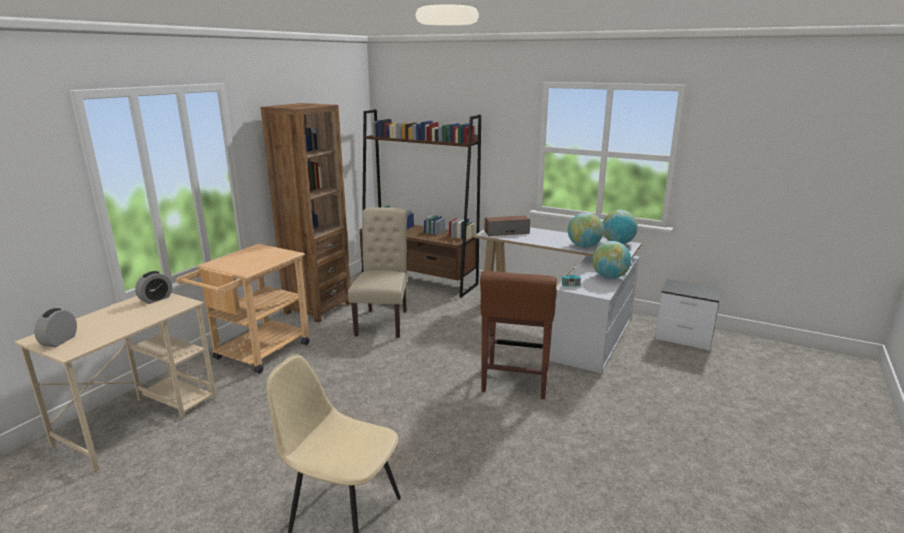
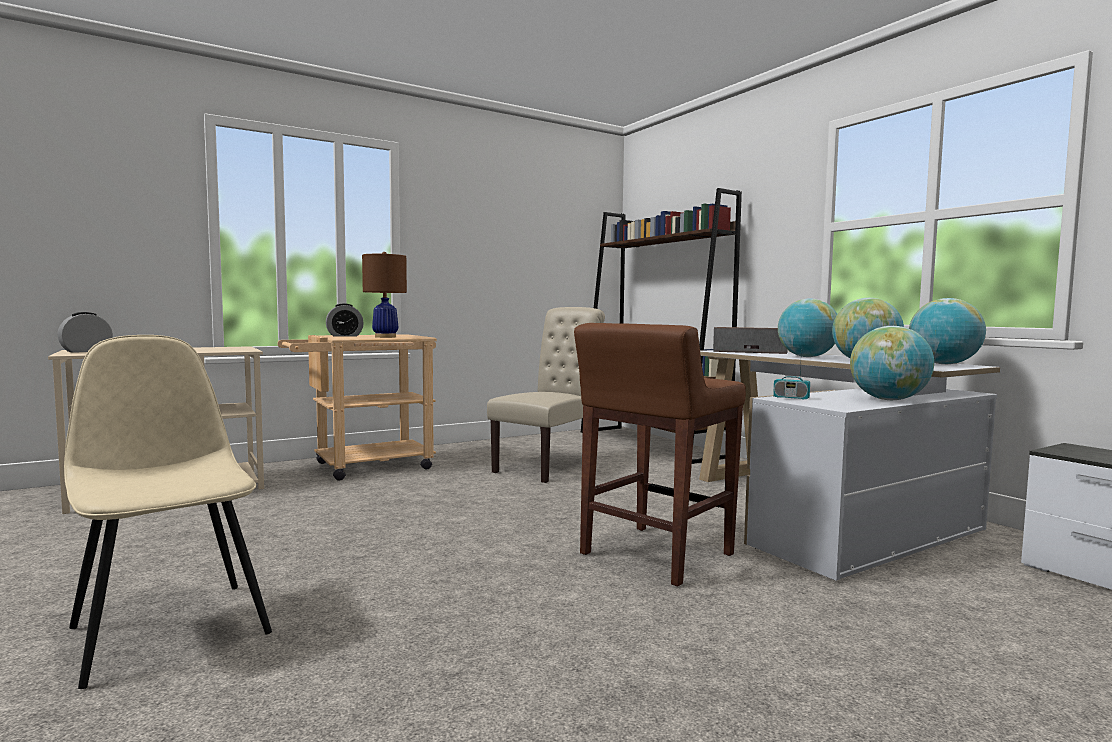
camera: 30 degrees right, 15 degrees down
alarm clock [135,271,172,304] -> alarm clock moved to [326,303,364,337]
brown bookcase [261,103,351,323] -> none
none -> brown table lamp [362,252,407,338]
none -> globe [778,298,837,357]

